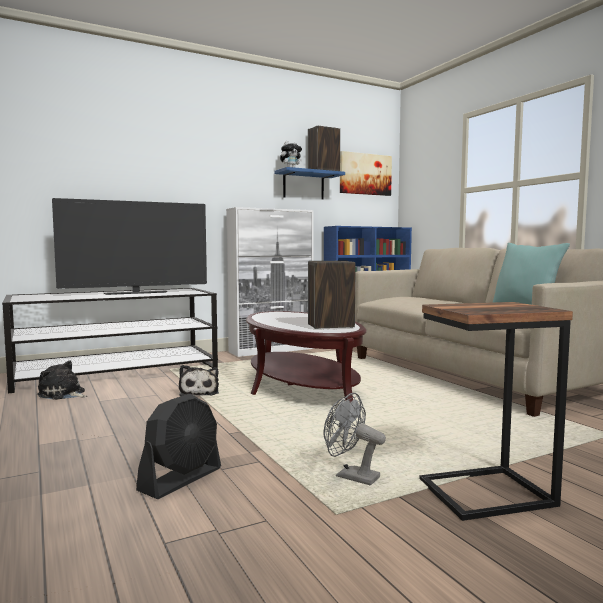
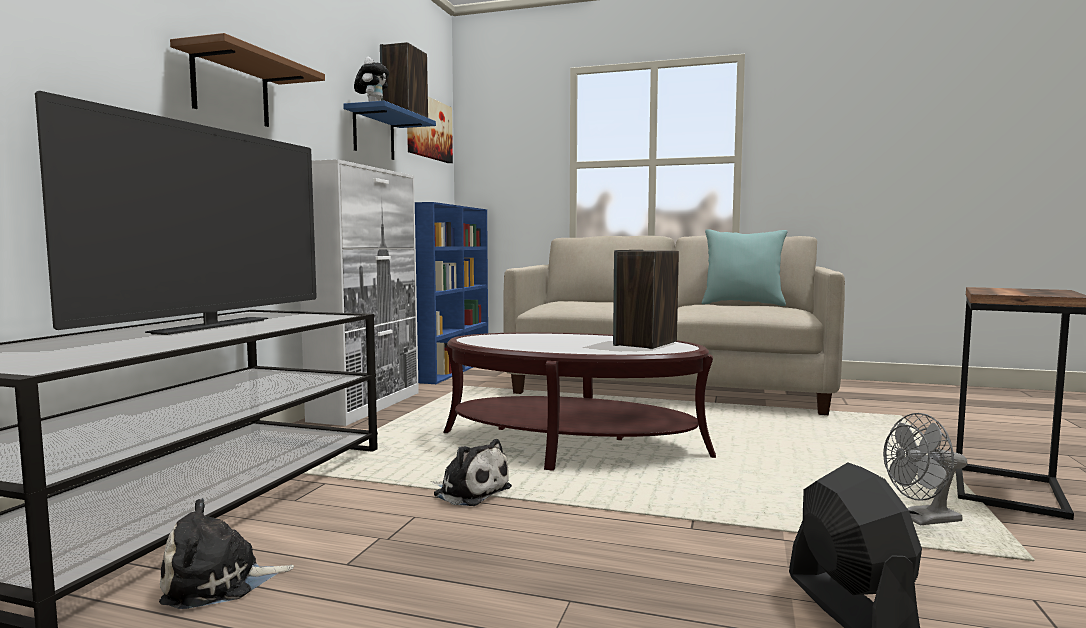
camera: 45 degrees left, 0 degrees up
none -> brown shelf [170,33,325,127]

